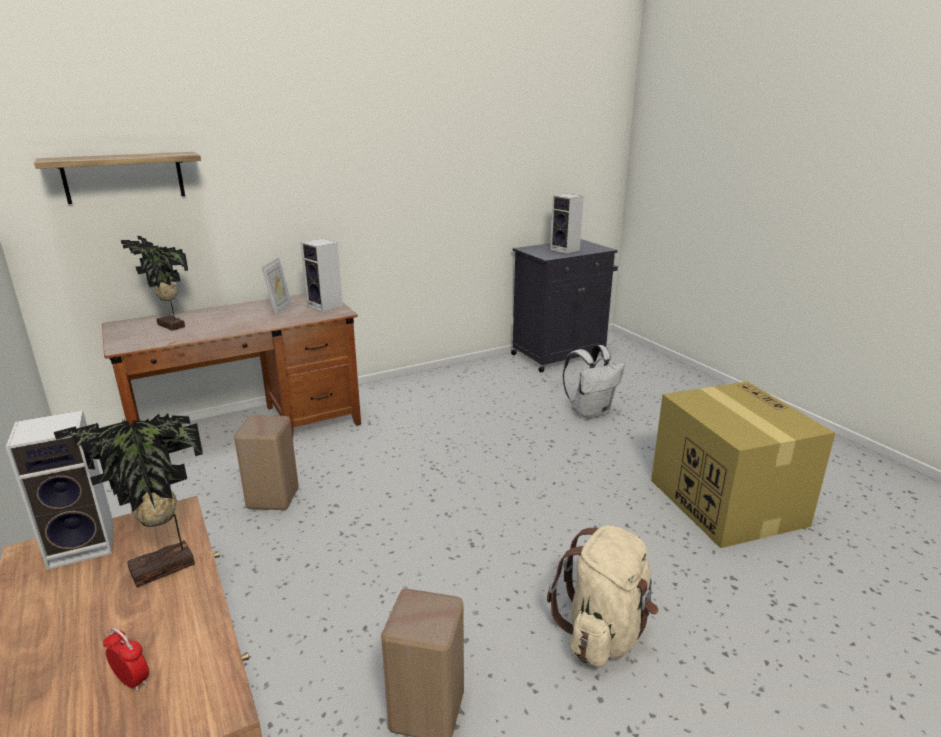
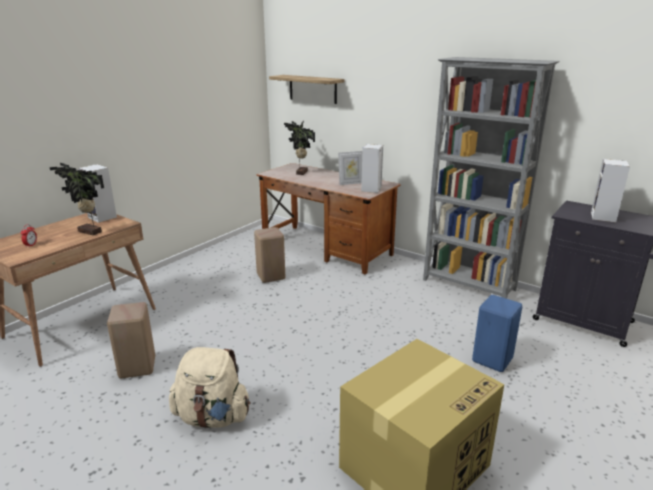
camera: 65 degrees right, 0 degrees up
white backpack [563,345,625,419] -> blue stool [472,295,522,372]
none -> grey bookcase [423,57,560,299]

